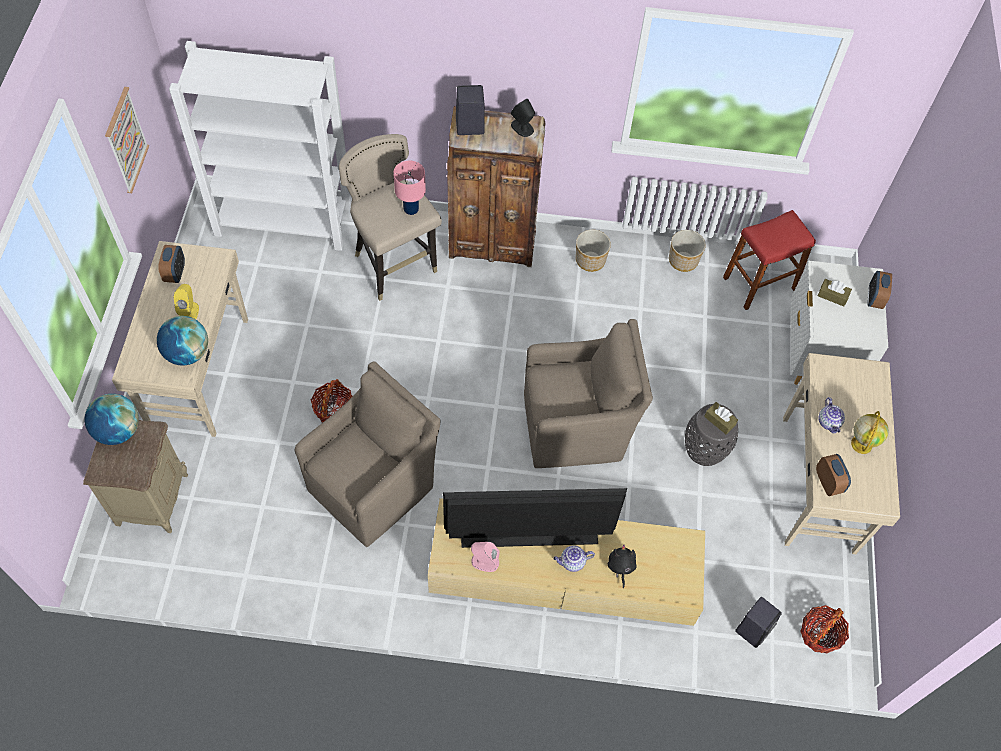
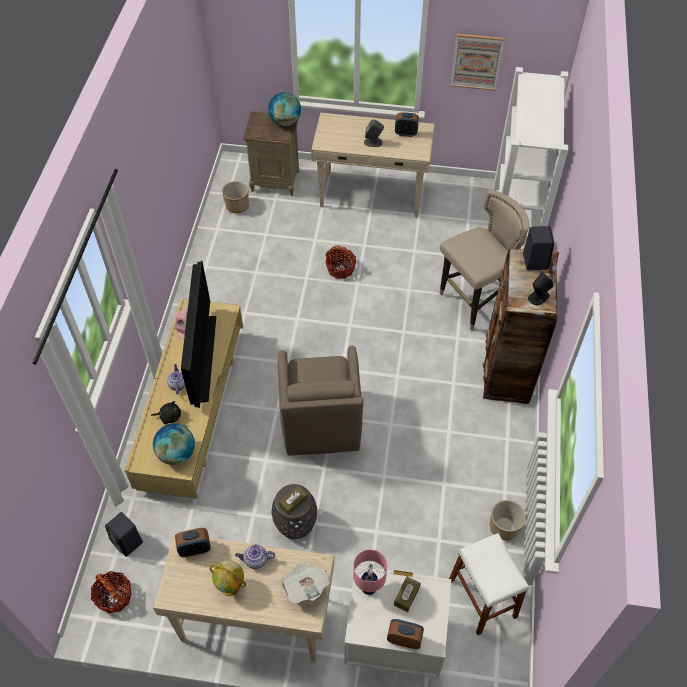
camera: 95 degrees right, 5 degrees down
globe [157,316,208,365] -> globe moved to [153,423,195,465]
yellow speaker [174,284,199,319] -> grey speaker [364,119,384,147]
brown armchair [295,361,440,547] -> none
pink table lamp [393,161,426,215] -> pink table lamp moved to [353,550,387,595]
planter [576,230,611,272] -> planter moved to [222,181,249,213]
red stool [723,210,816,310] -> white stool [449,533,529,635]
none -> newspaper [281,561,329,603]

